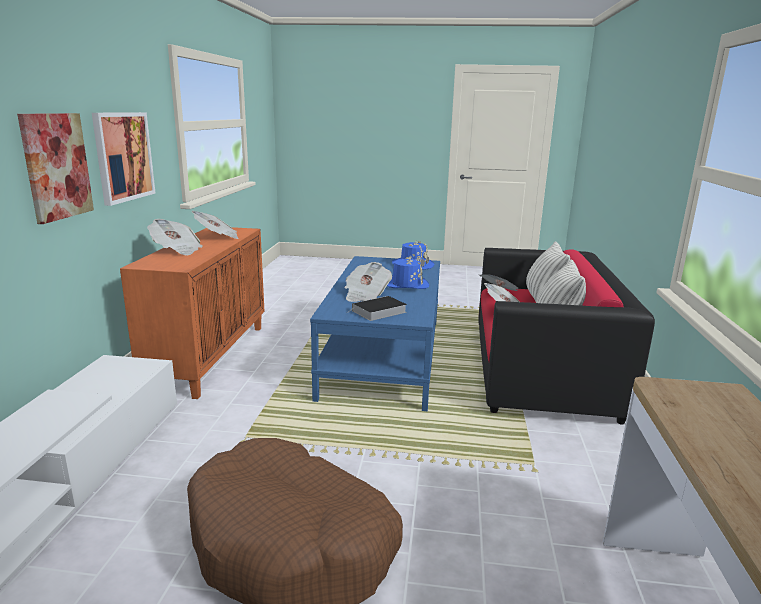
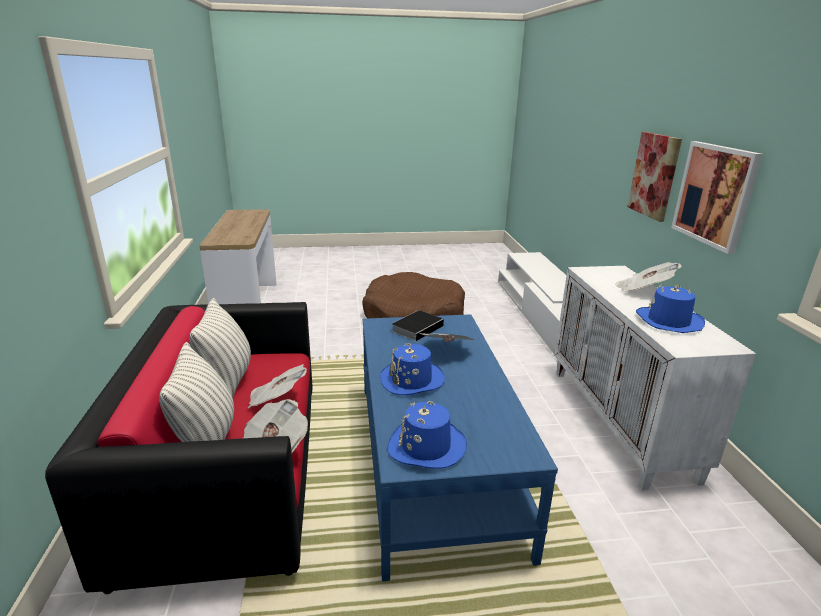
camera: 165 degrees right, 5 degrees up
orange cabinet [120,227,265,399] -> white cabinet [554,266,756,491]
newspaper [192,211,238,239] -> blue hat [636,284,705,333]

